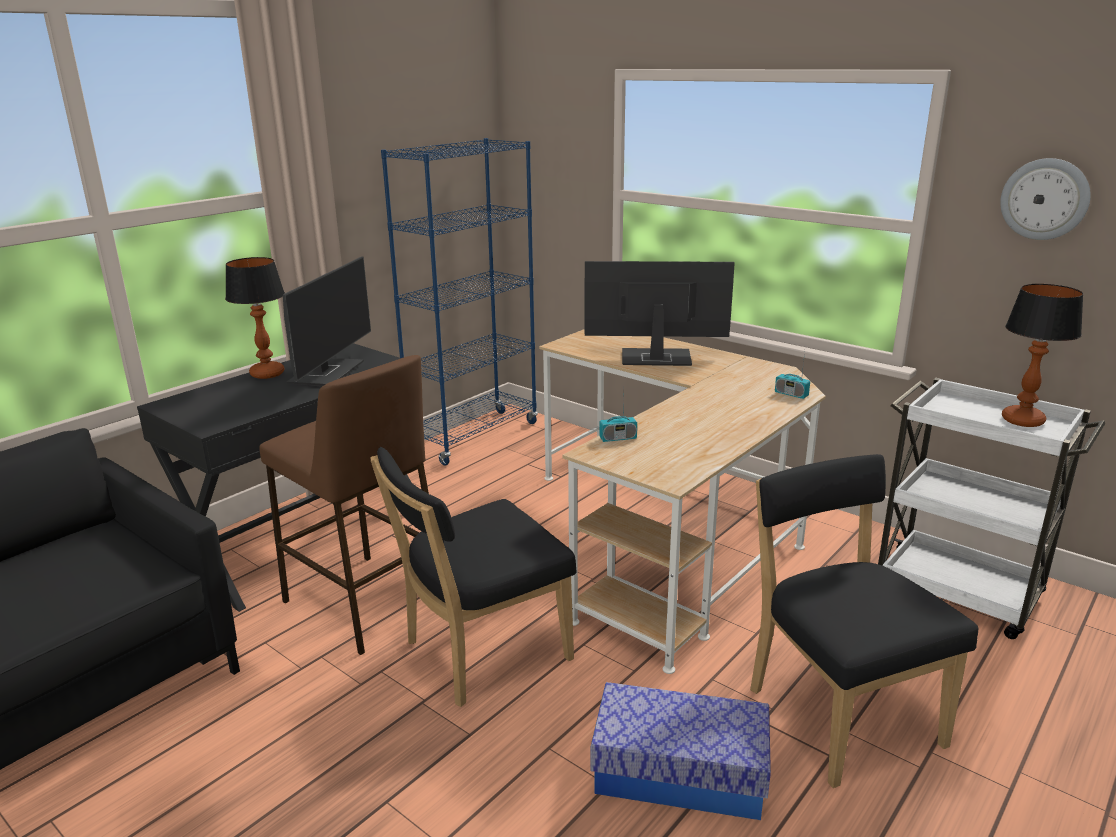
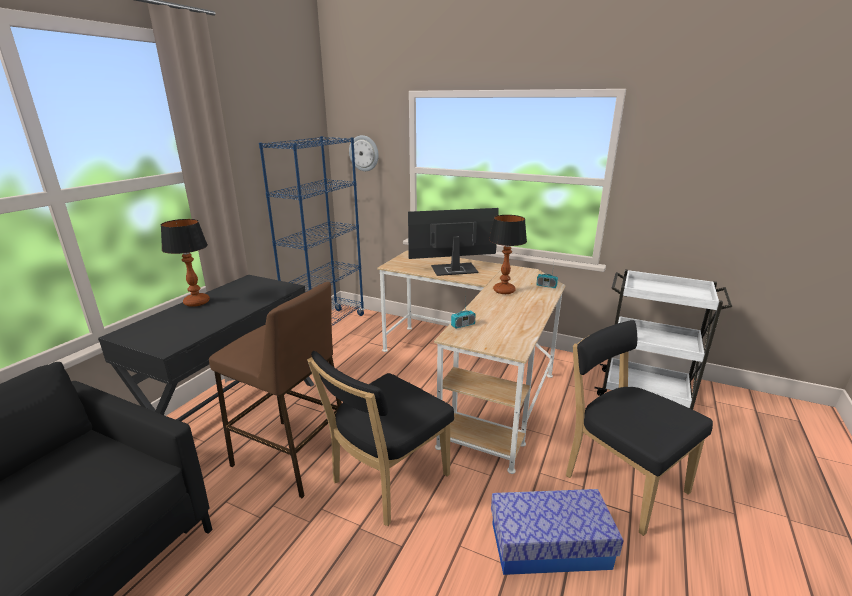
camera: 15 degrees left, 0 degrees up
monitor [283,256,371,387] -> none
wall clock [1000,158,1091,240] -> wall clock moved to [349,135,379,171]
table lamp [1002,284,1084,427] -> table lamp moved to [489,215,527,294]

